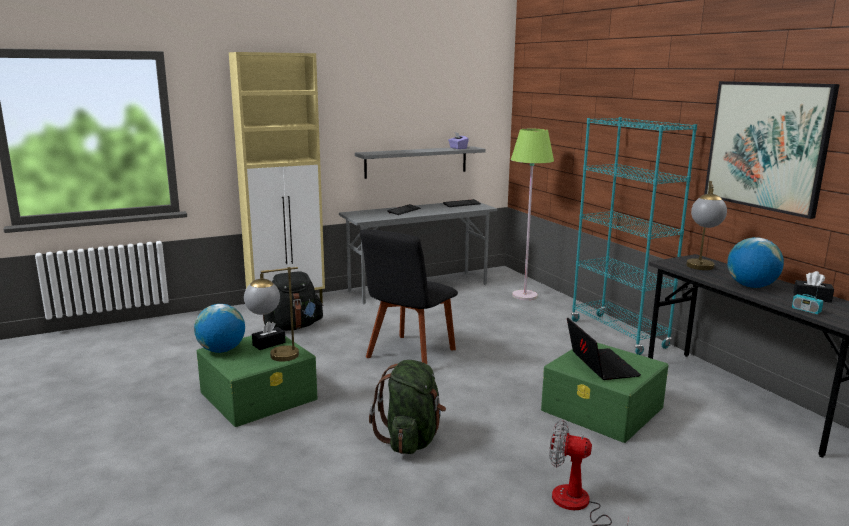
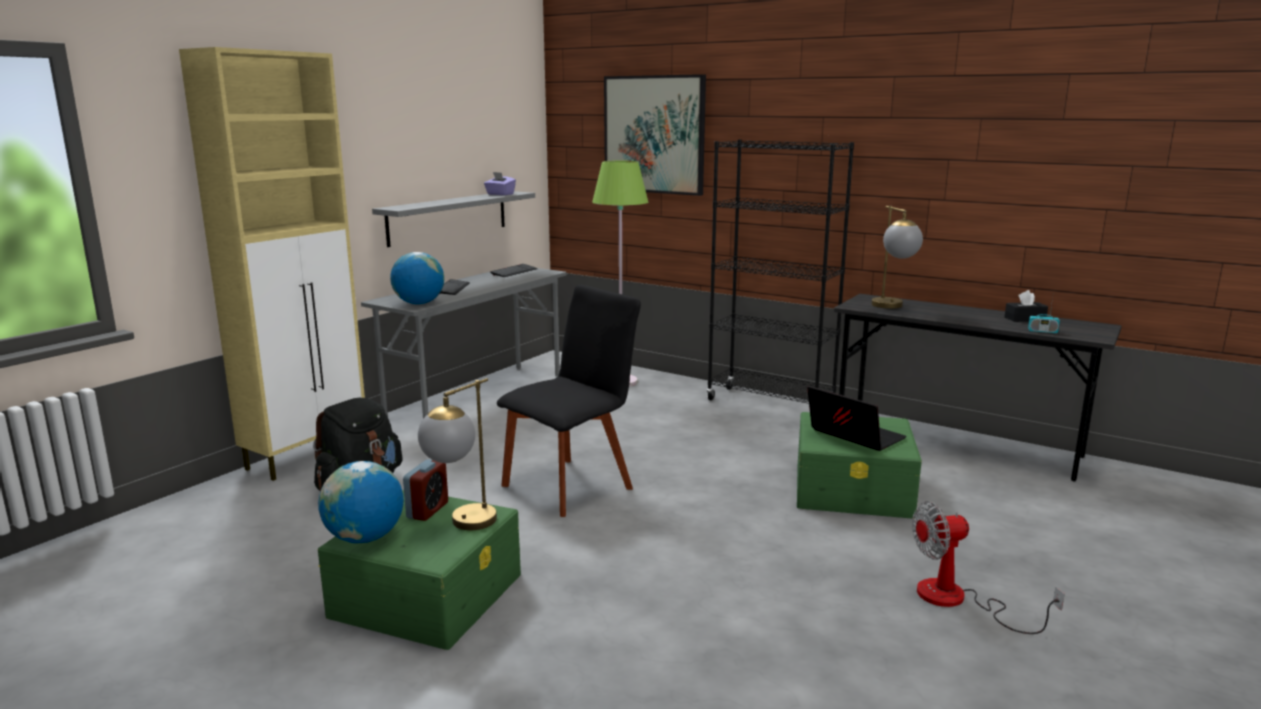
camera: 30 degrees left, 0 degrees up
black tissue box [252,321,286,350] -> alarm clock [403,459,448,521]
black chair [360,229,458,364] -> black chair turned 135 degrees counterclockwise [497,285,641,517]
green backpack [369,360,446,454] -> none
turquoise bookcase [571,117,697,355] -> black bookcase [707,139,854,404]
picture [704,81,840,219] -> picture moved to [604,74,706,196]
globe [727,237,784,288] -> globe moved to [390,252,444,305]

